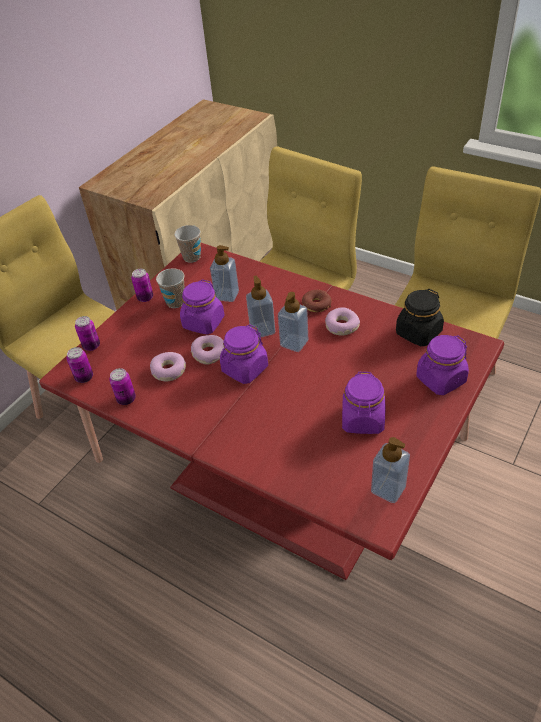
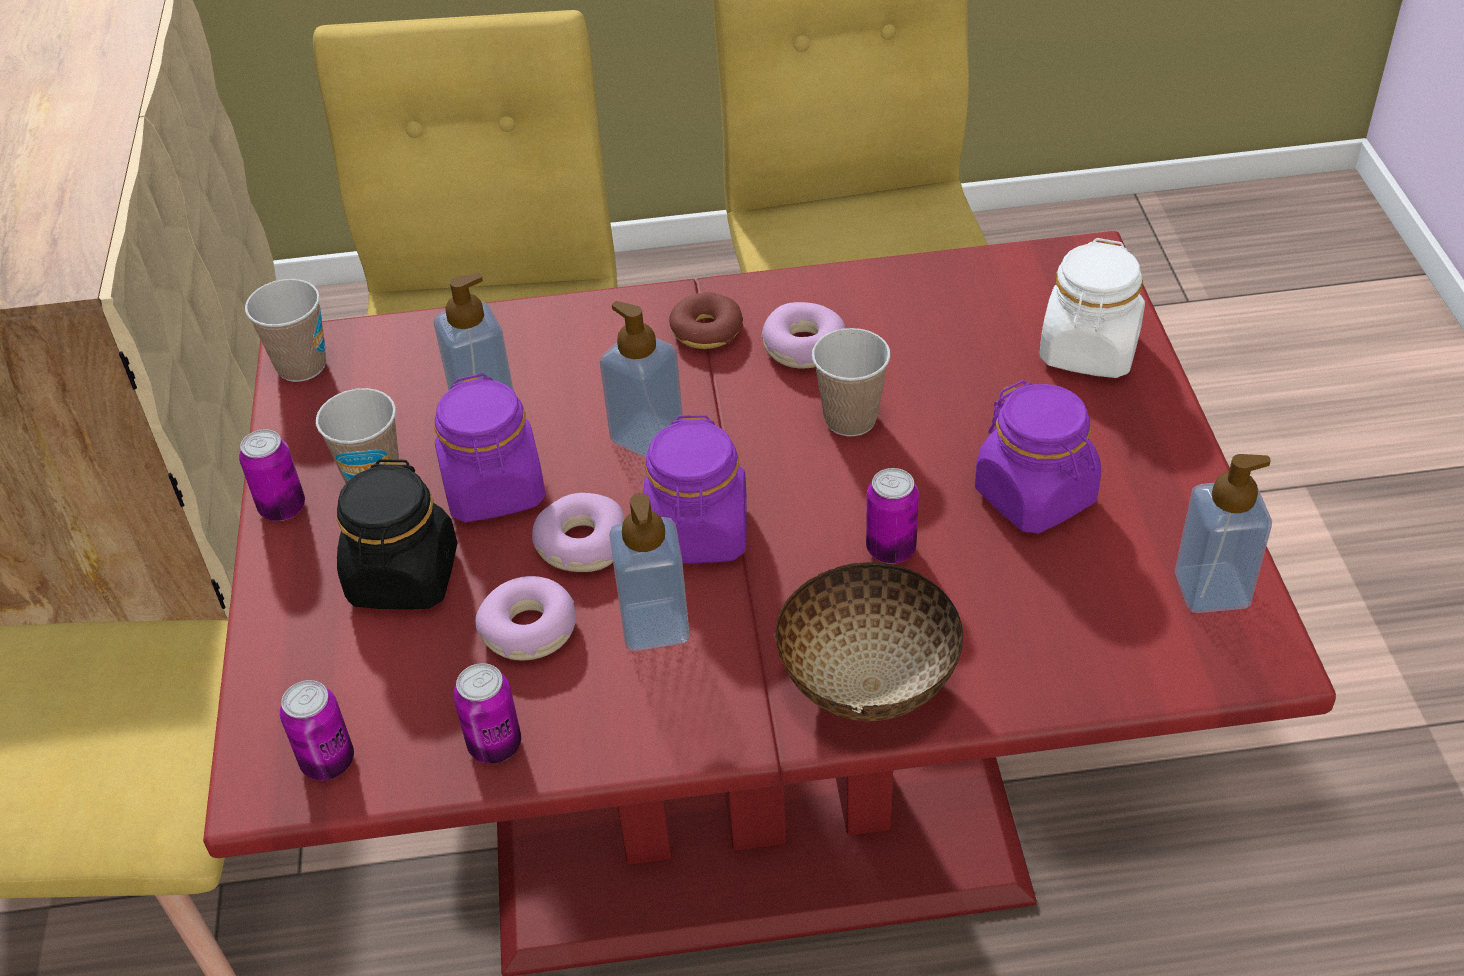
camera: 40 degrees left, 0 degrees up
can [75,316,100,351] -> can moved to [866,468,919,563]
soap dispenser [278,292,308,352] -> soap dispenser moved to [609,493,690,651]
black jar [396,289,444,346] -> black jar moved to [337,459,457,610]
purple jar [416,335,469,395] -> white jar [1039,238,1145,378]
none -> bowl [775,562,963,721]
none -> cup [812,328,891,437]

